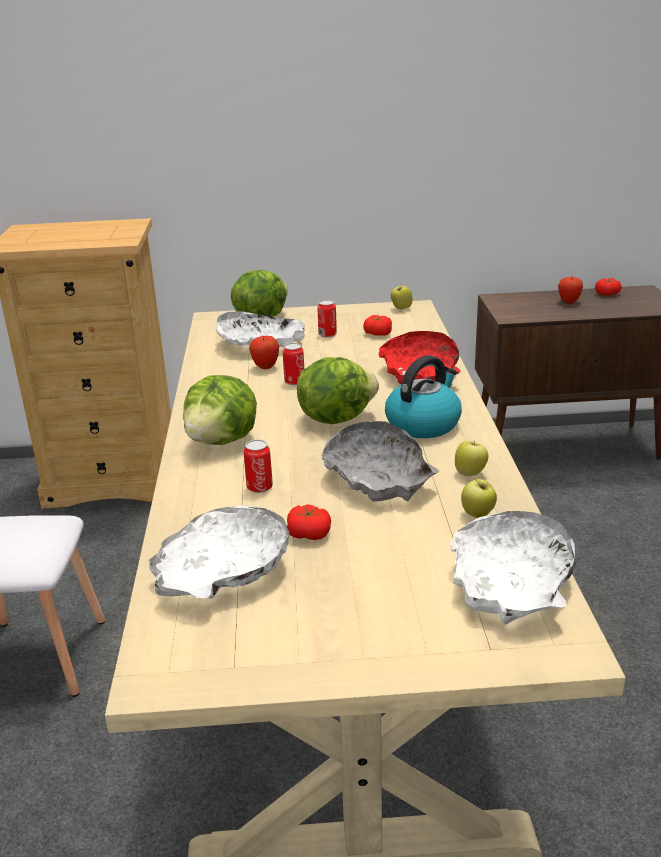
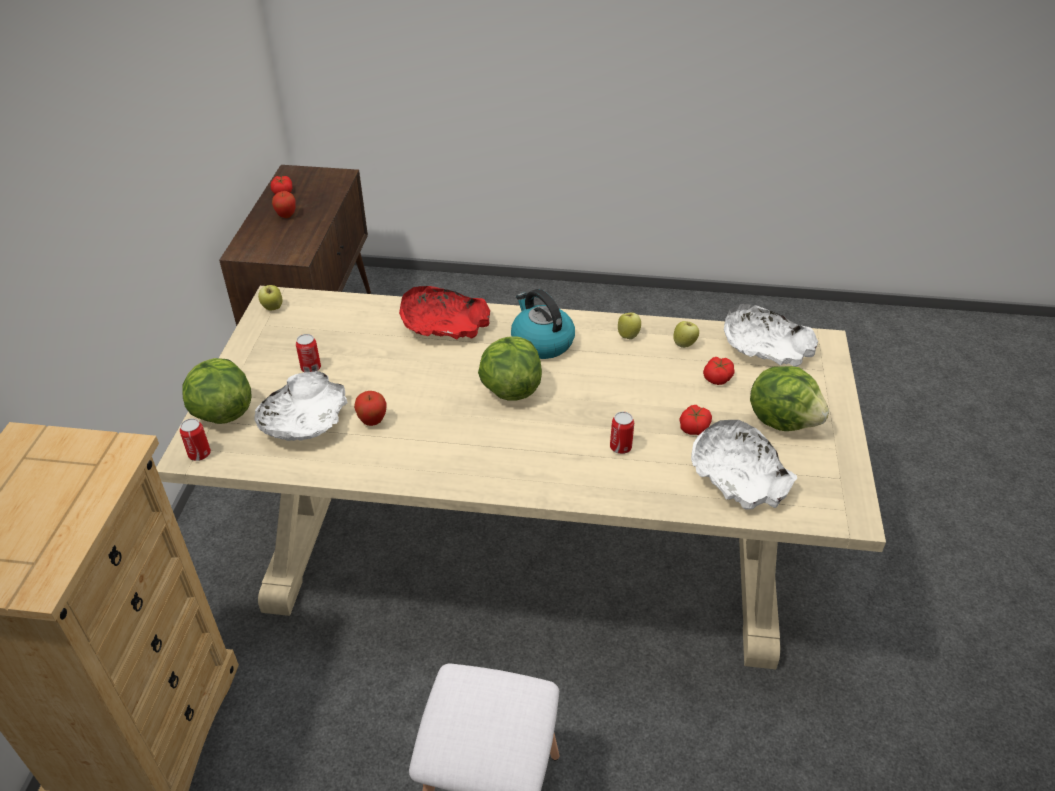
camera: 80 degrees left, 15 degrees up
lettuce [183,375,257,445] -> lettuce moved to [750,366,829,431]
can [283,343,304,385] -> can moved to [180,418,211,461]
grey bowl [322,421,439,501] -> none
tomato [363,315,392,336] -> tomato moved to [703,357,735,385]

